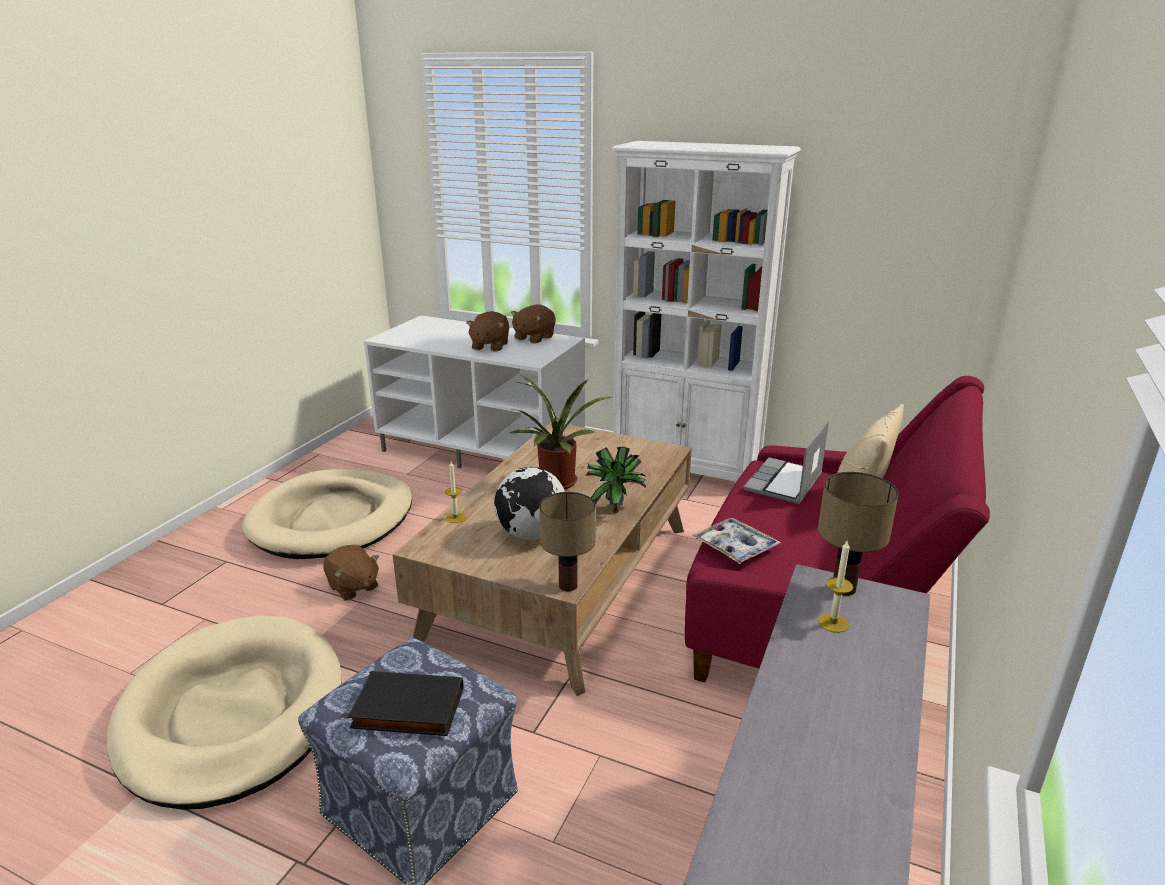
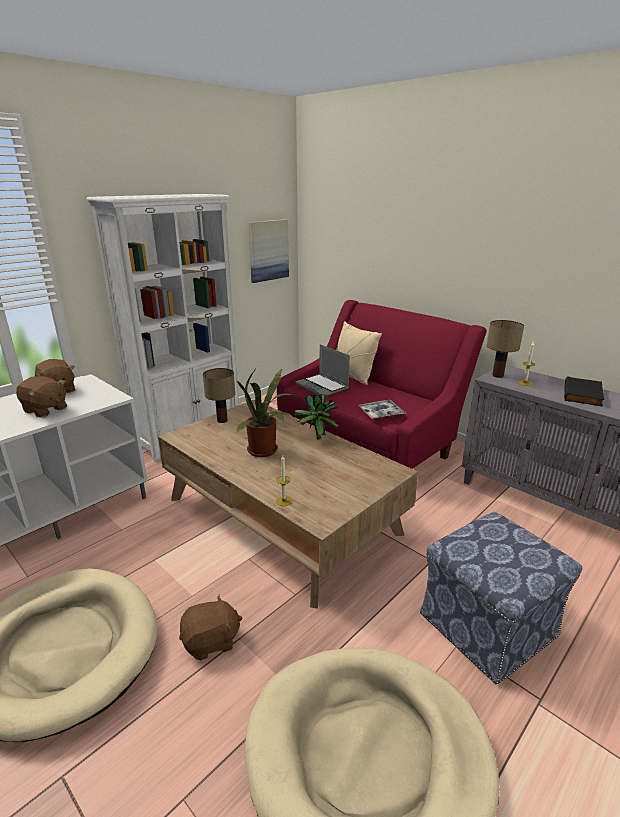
camera: 70 degrees left, 0 degrees up
black book [348,671,463,736] -> black book moved to [564,376,604,406]
globe [494,467,565,540] -> none
table lamp [539,492,596,591] -> table lamp moved to [203,368,235,423]
none -> picture [248,219,289,283]

